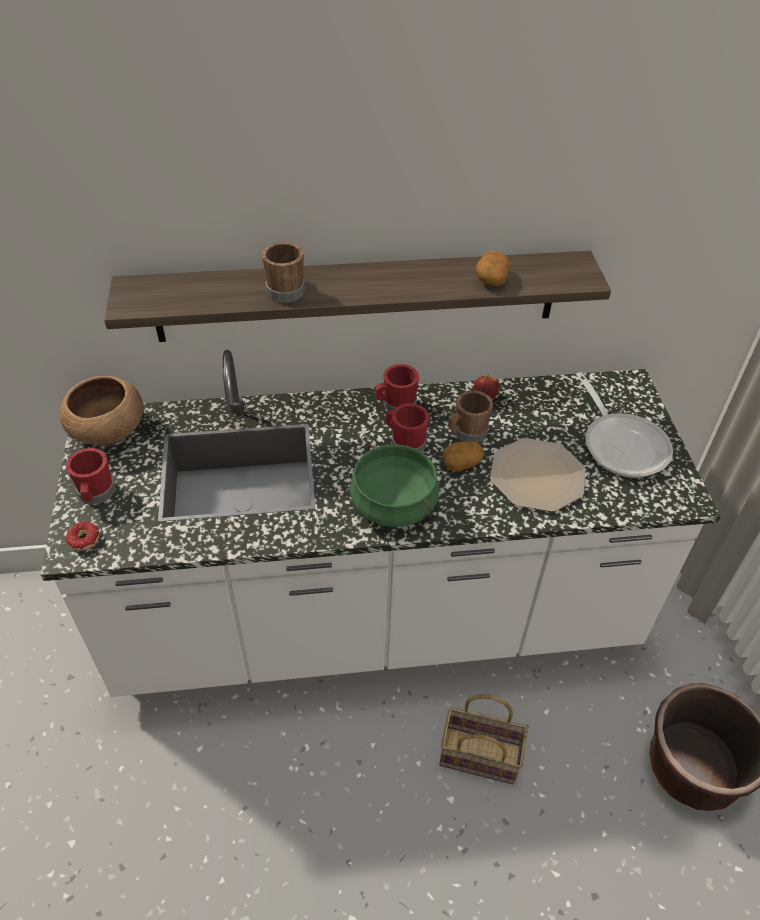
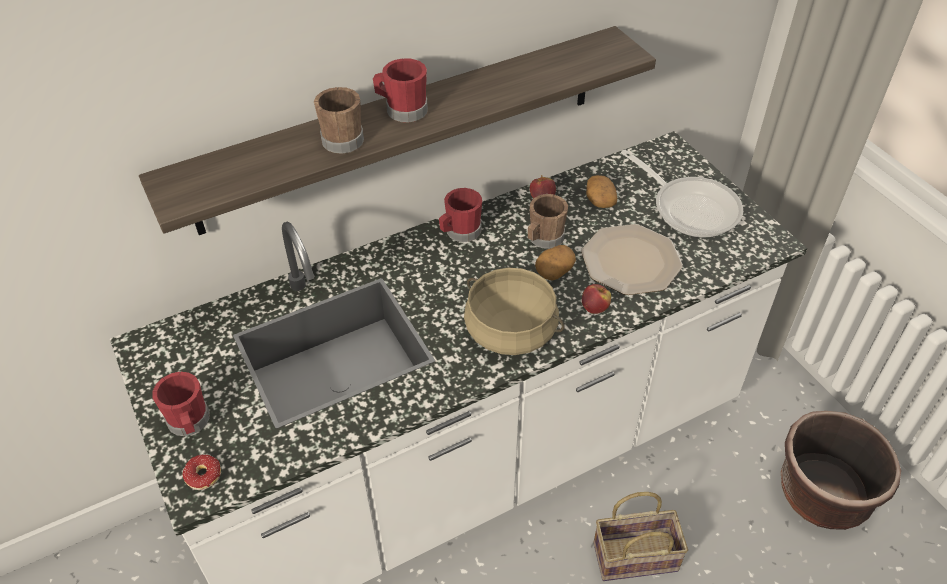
camera: 20 degrees left, 0 degrees up
brown bowl [60,376,144,446] -> none
green cooking pot [350,444,439,527] -> beige cooking pot [464,268,564,355]
red mug [386,403,429,452] -> red mug moved to [373,58,428,123]
potato [476,251,510,286] -> potato moved to [586,175,617,208]
none -> apple [582,284,611,314]

